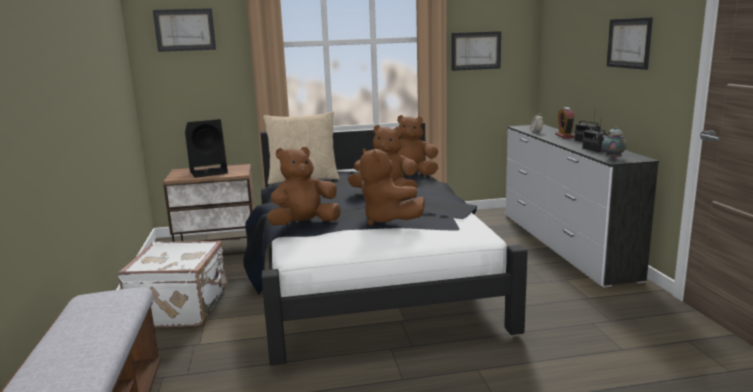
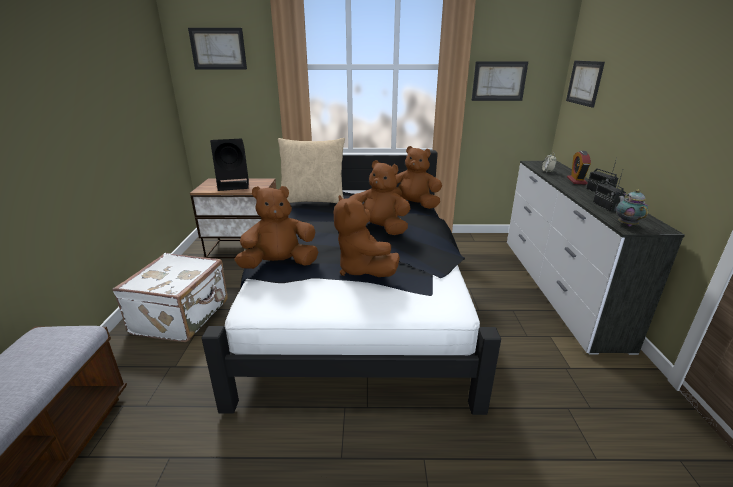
camera: 10 degrees right, 10 degrees up
picture [607,17,653,70] -> picture moved to [566,61,605,108]

